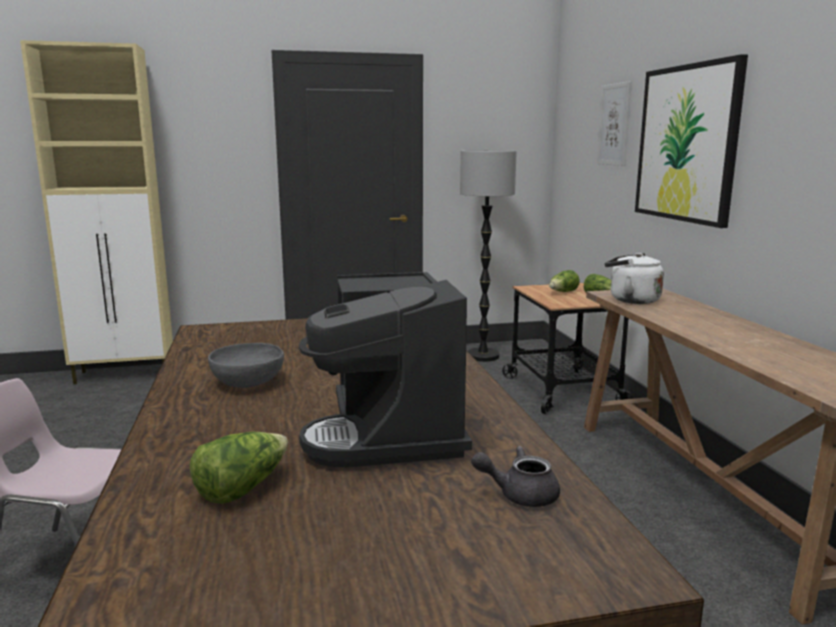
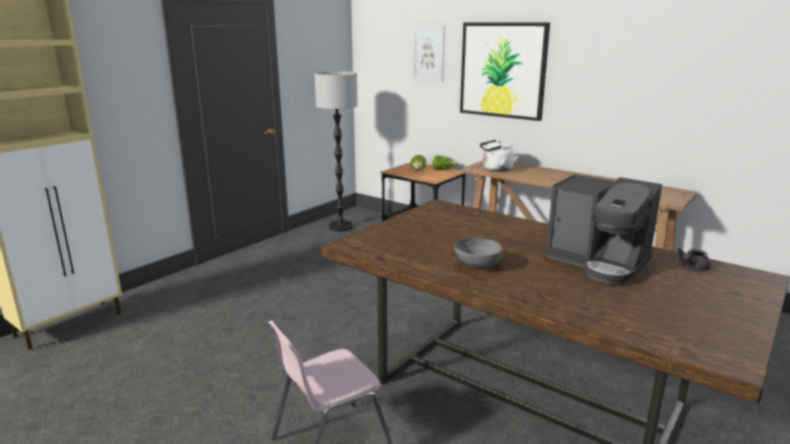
camera: 40 degrees left, 5 degrees up
lettuce [189,432,288,504] -> none

